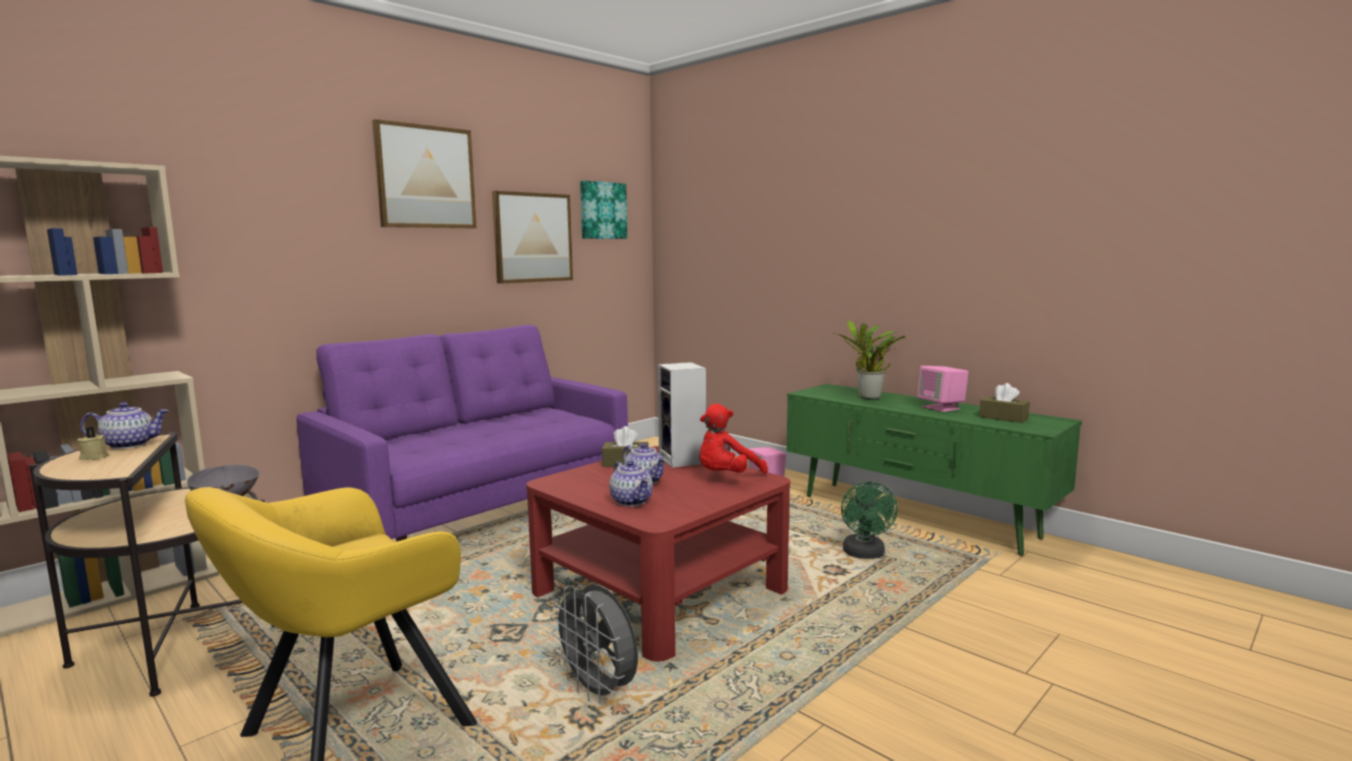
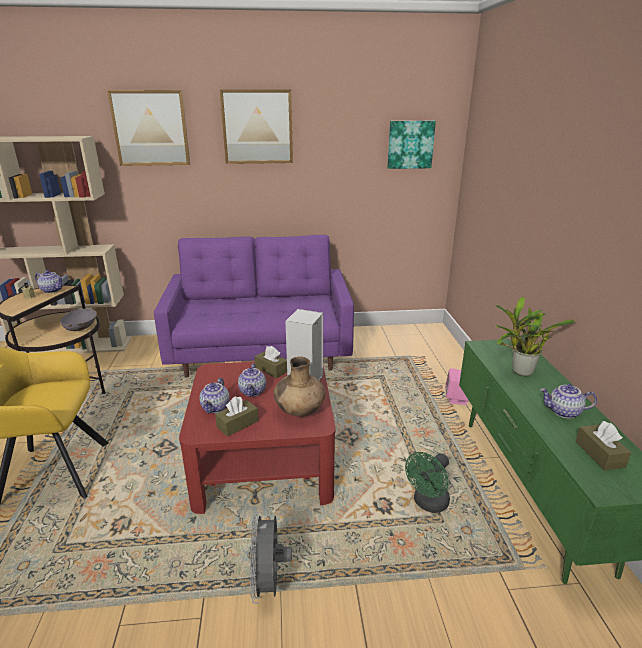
camera: 40 degrees right, 15 degrees up
picture [492,191,573,284] -> picture moved to [107,90,190,166]
grey fan [550,585,638,705] -> grey fan moved to [249,512,292,604]
red plush toy [699,404,768,474] -> brown vase [274,357,325,416]
pink speaker [917,366,968,412] -> teapot [540,384,597,419]
none -> brown tissue box [215,396,259,436]

